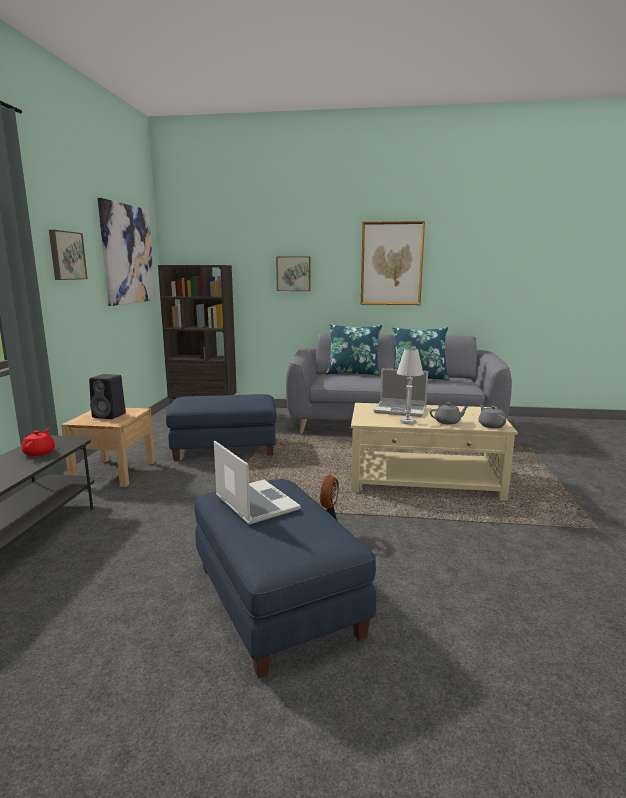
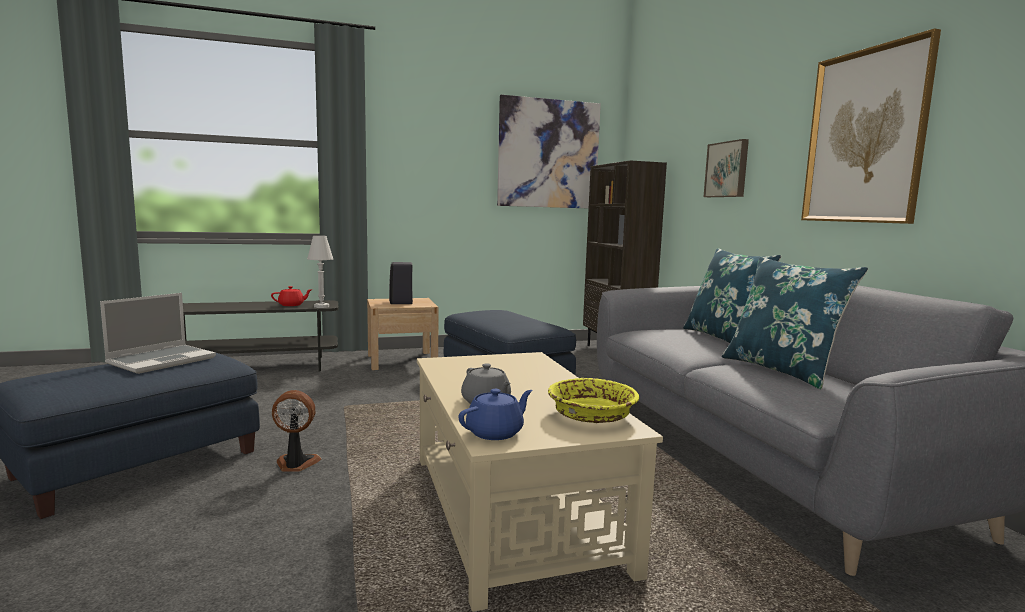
camera: 65 degrees right, 5 degrees down
picture [49,230,88,280] -> none
laptop [373,368,428,417] -> none
white table lamp [397,348,424,424] -> white table lamp moved to [307,235,333,308]
grey teapot [478,405,506,428] -> blue teapot [458,389,533,440]
none -> yellow bowl [548,378,639,423]

